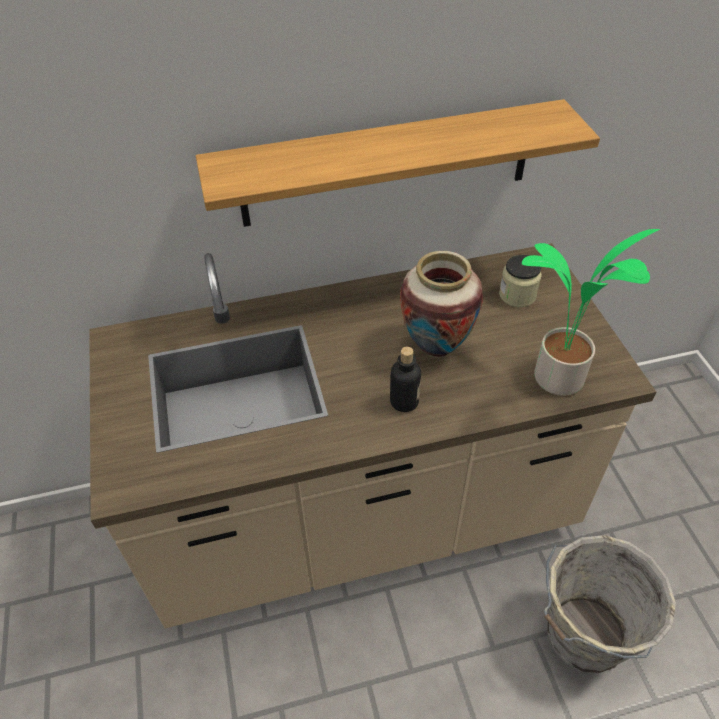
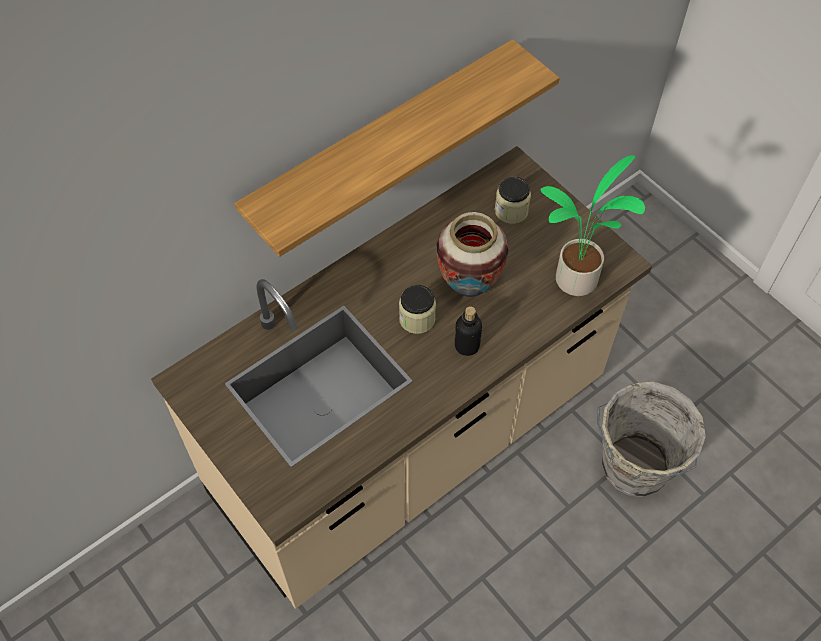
camera: 25 degrees left, 10 degrees up
none -> jar [399,285,436,334]

